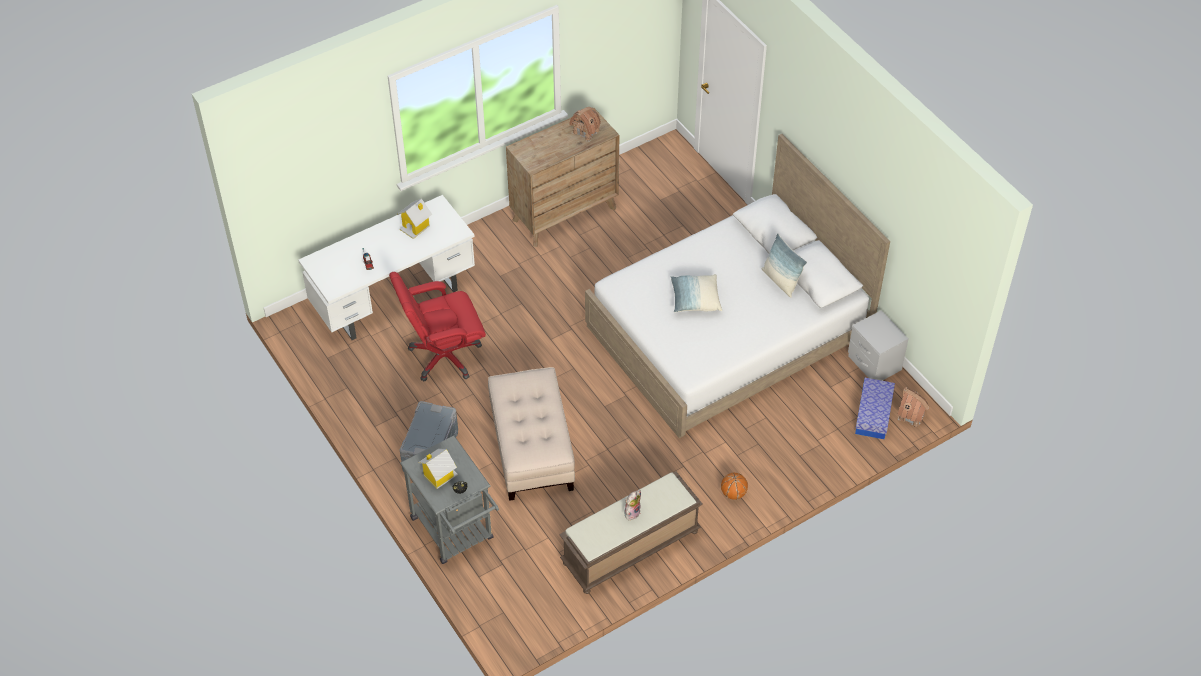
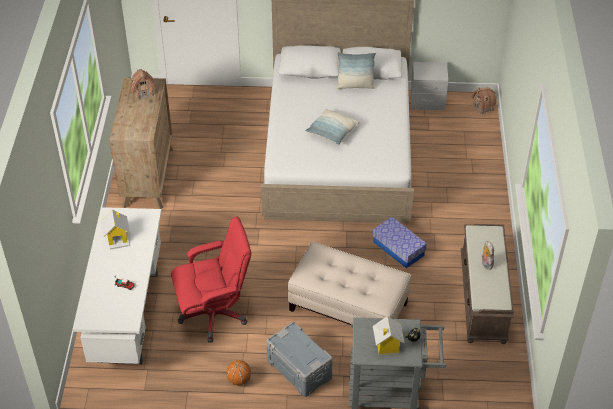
camera: 55 degrees left, 5 degrees down
red office chair [389,272,486,381] -> red office chair turned 120 degrees counterclockwise [171,216,251,342]
basketball [721,473,748,500] -> basketball moved to [226,360,251,385]
storage box [855,378,895,439] -> storage box moved to [373,217,427,269]

